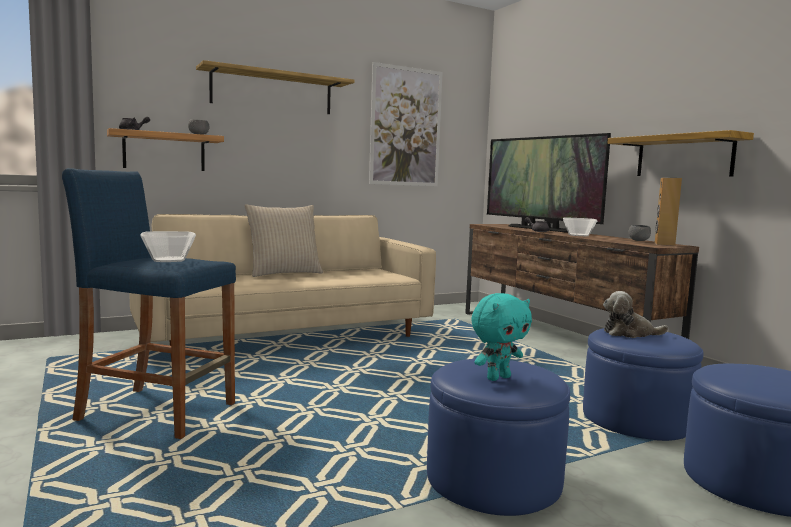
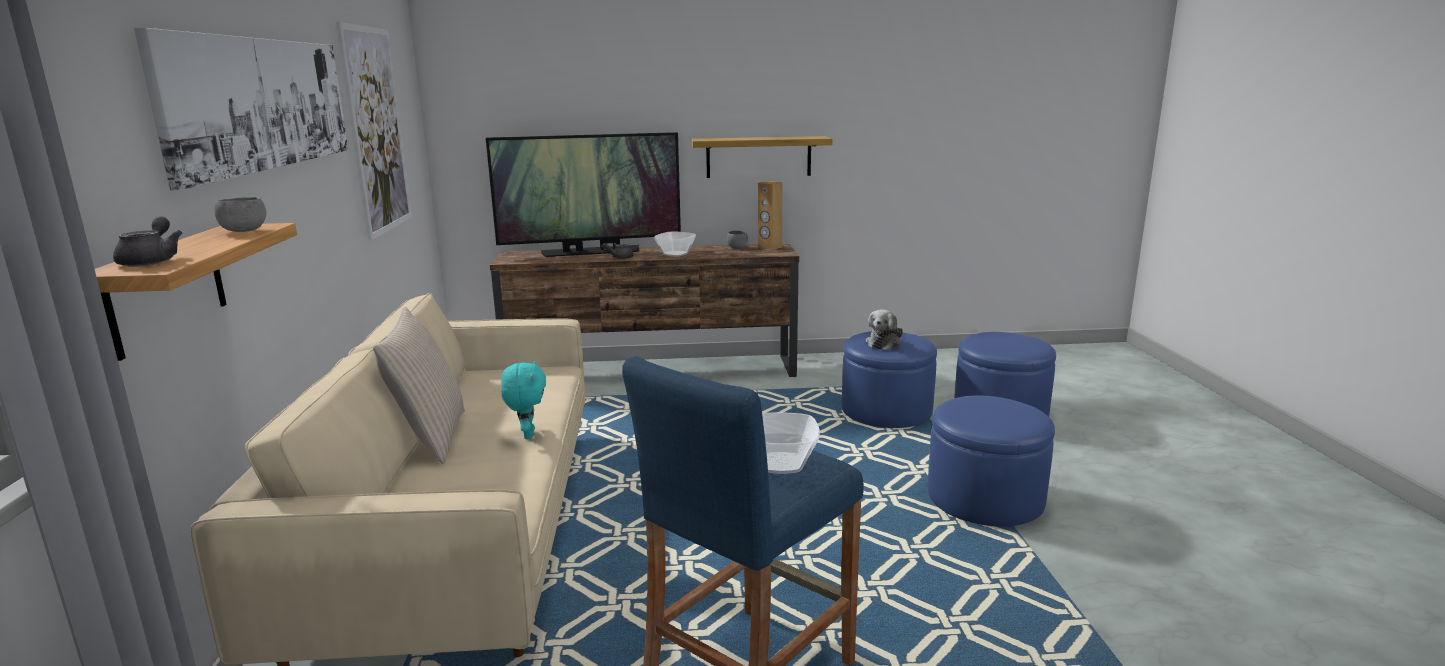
camera: 65 degrees left, 10 degrees up
shelf [196,60,354,114] -> picture [134,28,348,191]
turquoise plush toy [471,293,532,381] -> turquoise plush toy moved to [501,361,546,439]

